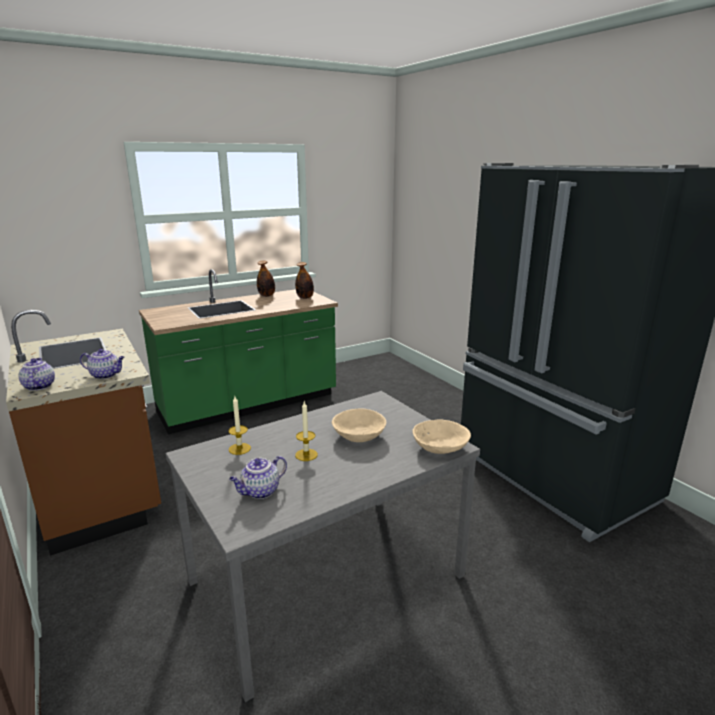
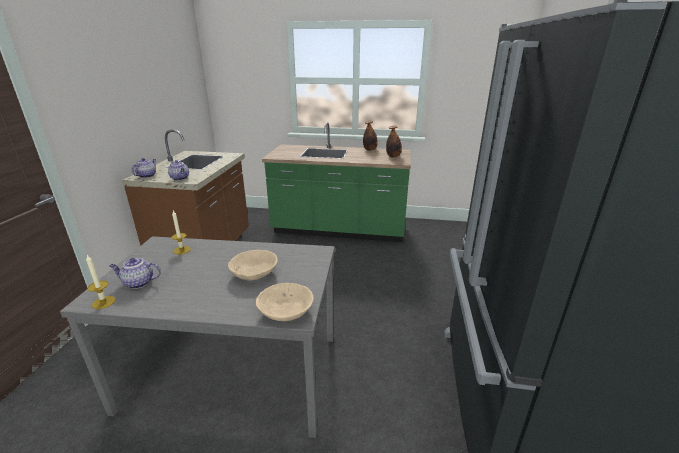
camera: 40 degrees right, 5 degrees up
candle [295,401,318,461] -> candle moved to [86,255,116,309]

